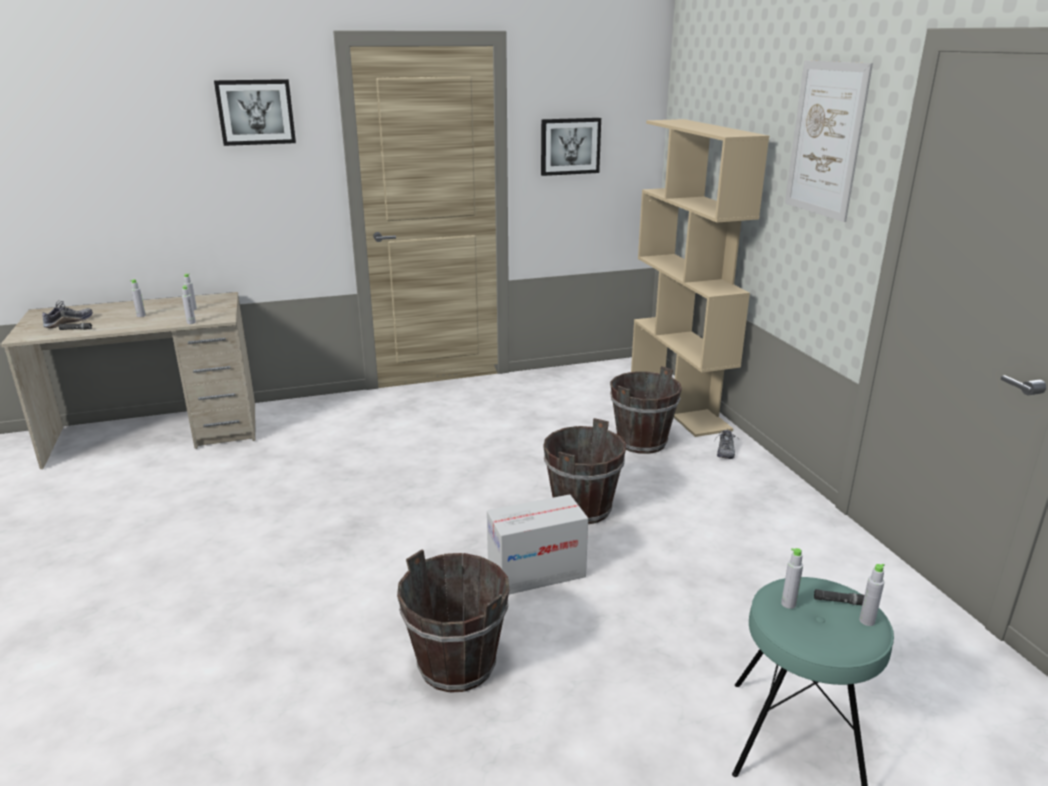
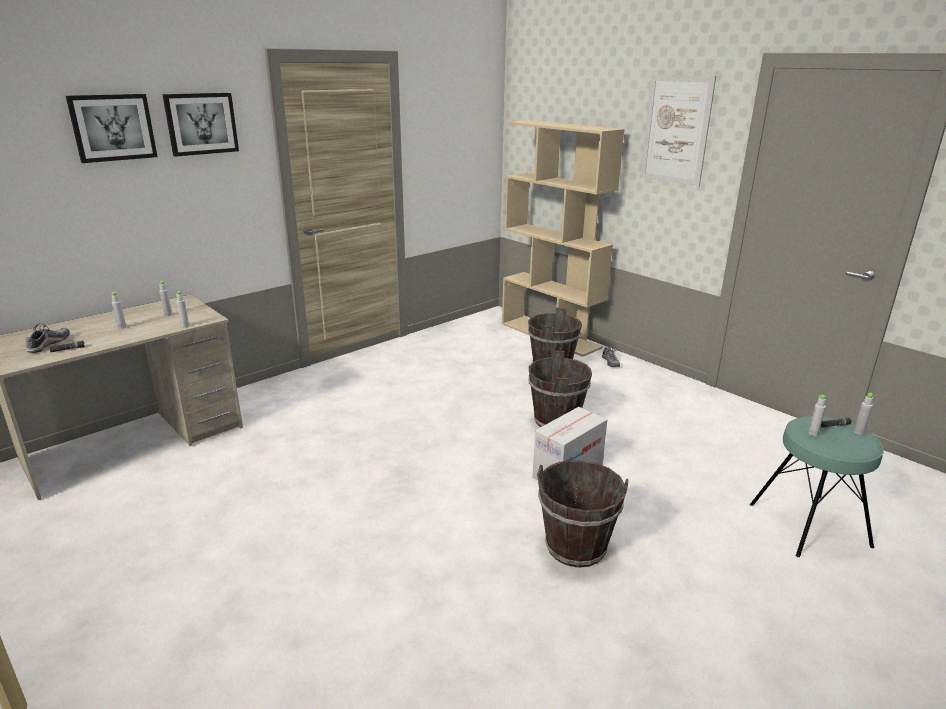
camera: 25 degrees left, 0 degrees up
picture [541,118,601,176] -> picture moved to [66,94,158,163]

